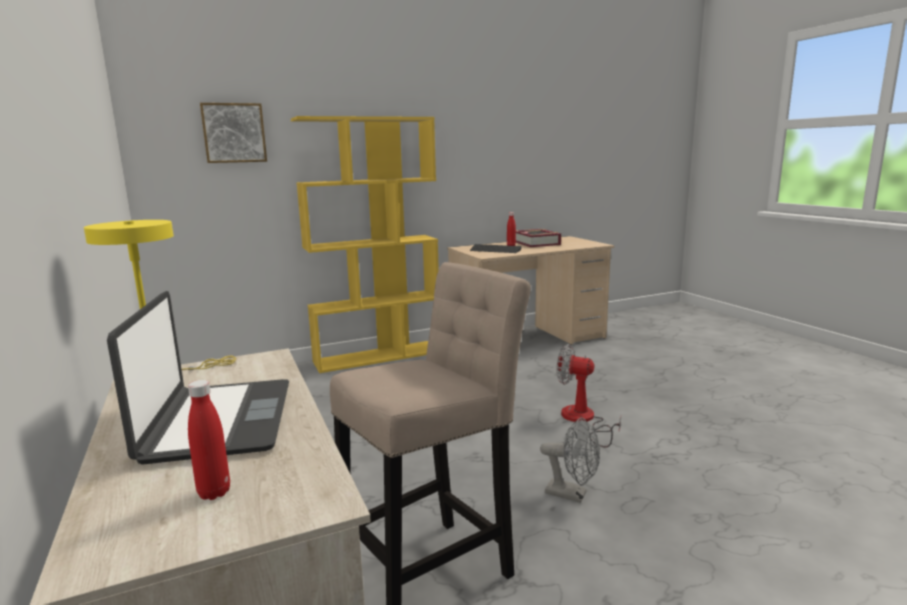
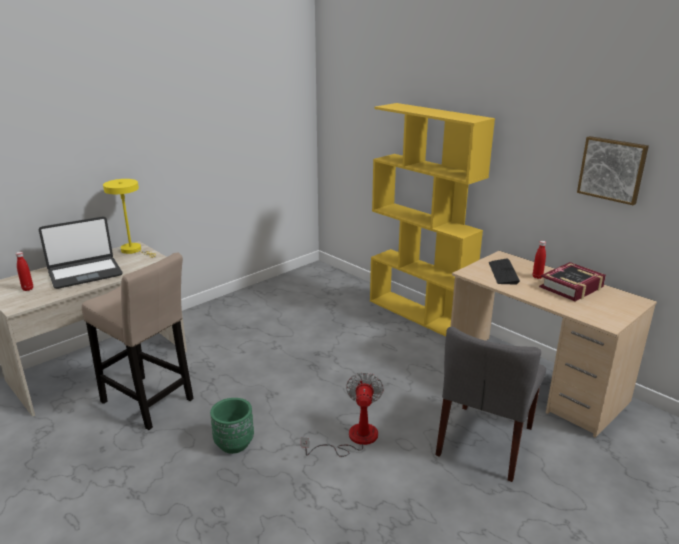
camera: 70 degrees right, 10 degrees up
picture [200,103,267,163] -> picture moved to [577,136,649,205]
grey fan [540,417,600,503] -> green planter [210,398,254,454]
none -> grey chair [436,326,546,482]

